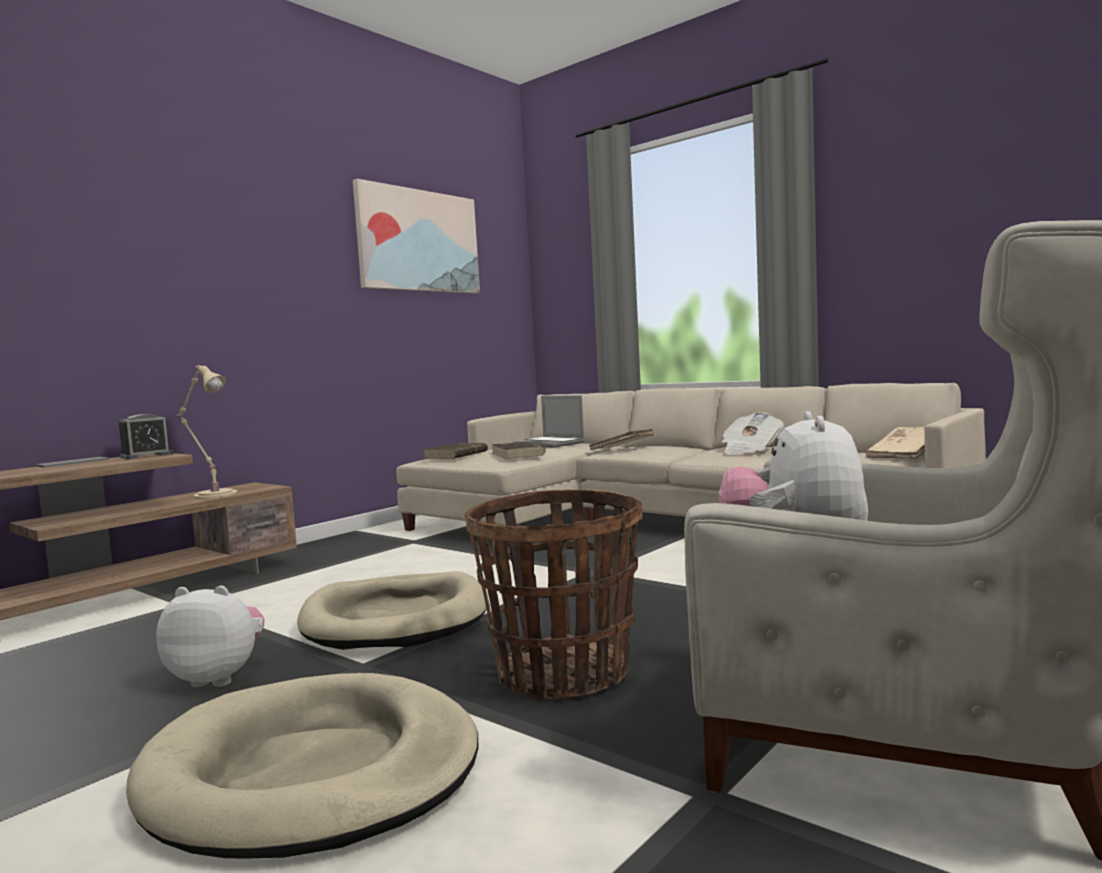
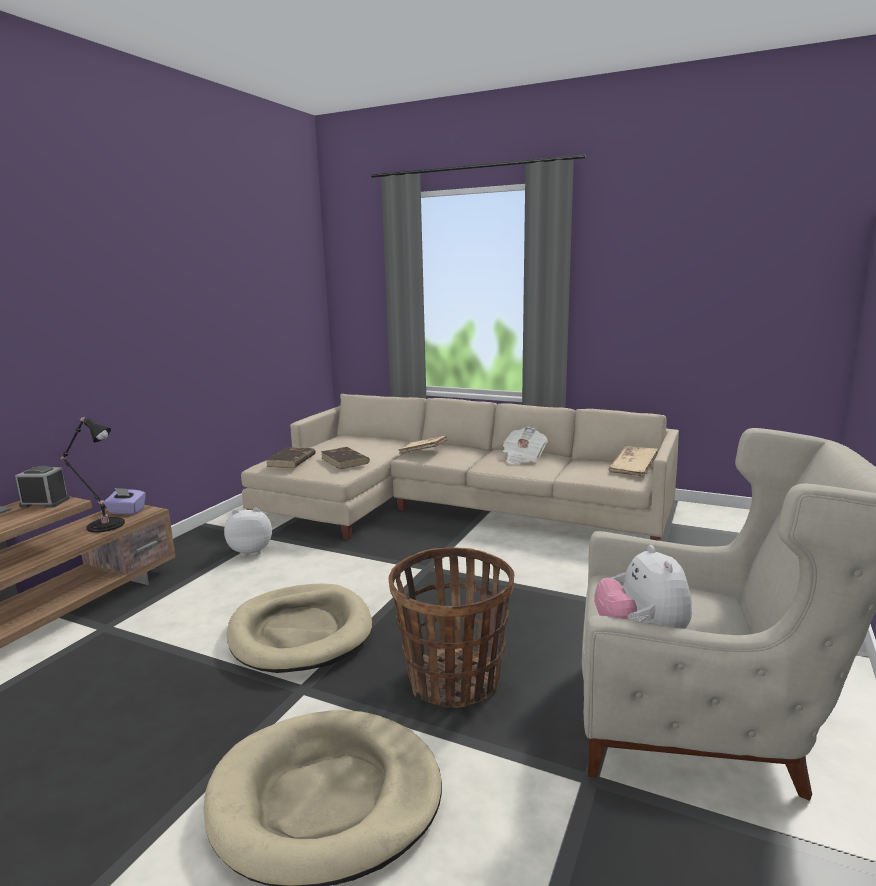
camera: 15 degrees left, 10 degrees up
alarm clock [119,414,173,459] -> alarm clock turned 120 degrees counterclockwise [15,466,70,508]
plush toy [156,586,264,687] -> plush toy moved to [224,508,272,556]
beige table lamp [177,365,237,499] -> black table lamp [60,417,125,533]
picture [353,179,480,294] -> none
laptop [513,395,585,448] -> none
none -> purple tissue box [104,488,146,515]

